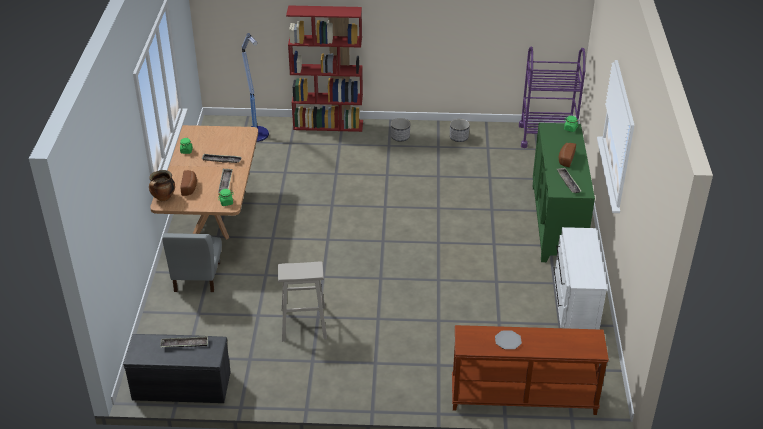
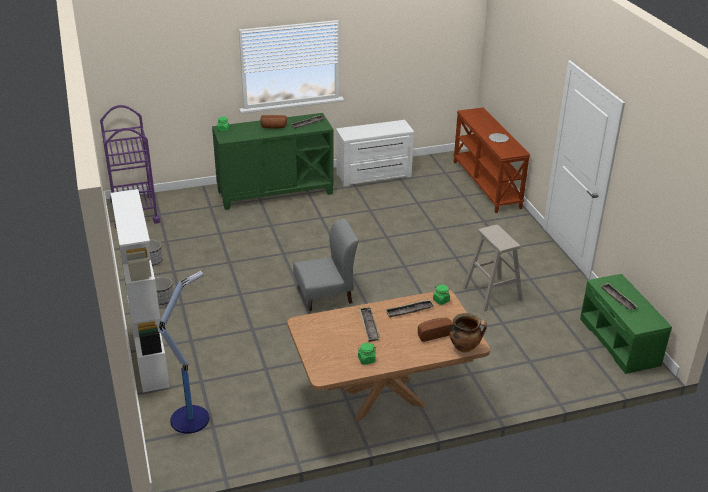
camera: 110 degrees left, 5 degrees down
grey bench [123,334,231,403] -> green bench [580,274,672,374]
grey chair [162,233,222,292] -> grey chair moved to [293,218,358,311]
red bookcase [286,5,363,132] -> white bookcase [111,189,170,392]

